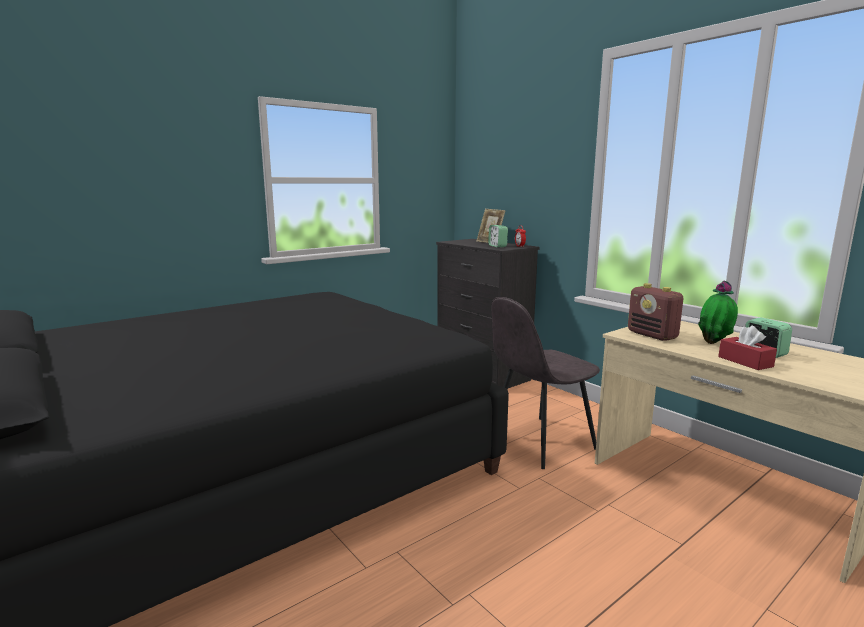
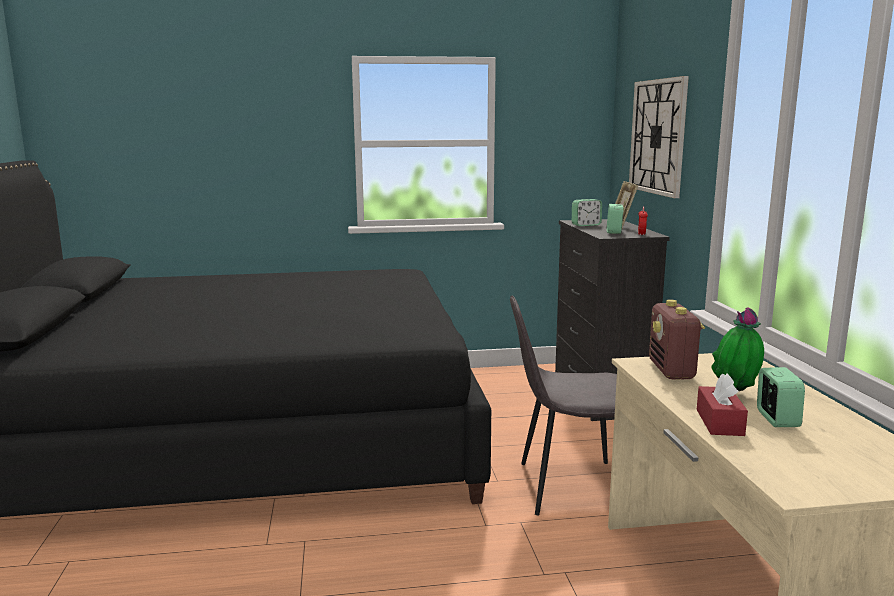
camera: 30 degrees right, 0 degrees up
none -> alarm clock [572,199,602,226]
none -> wall clock [629,76,689,198]

